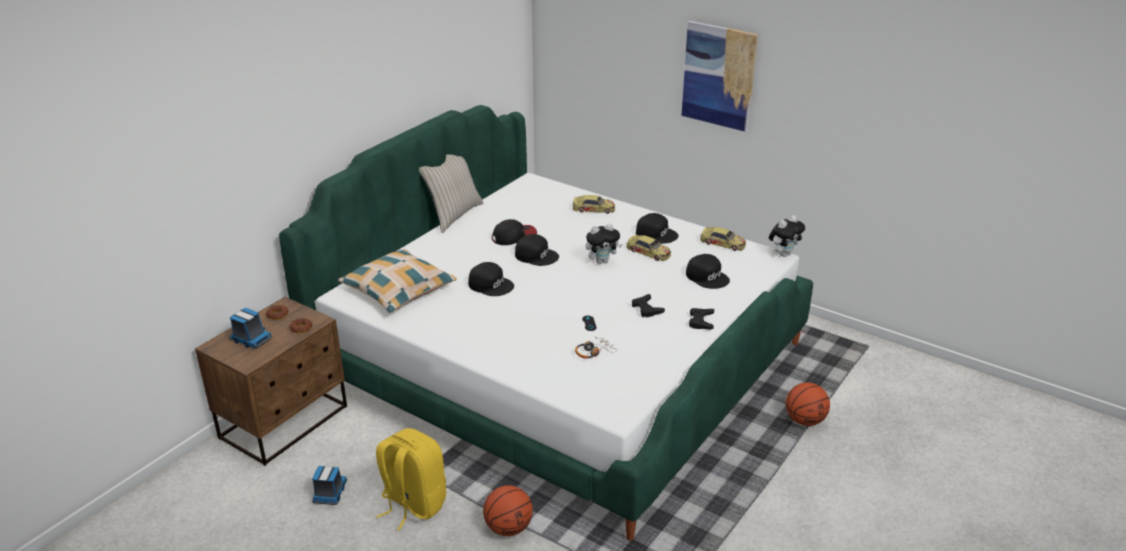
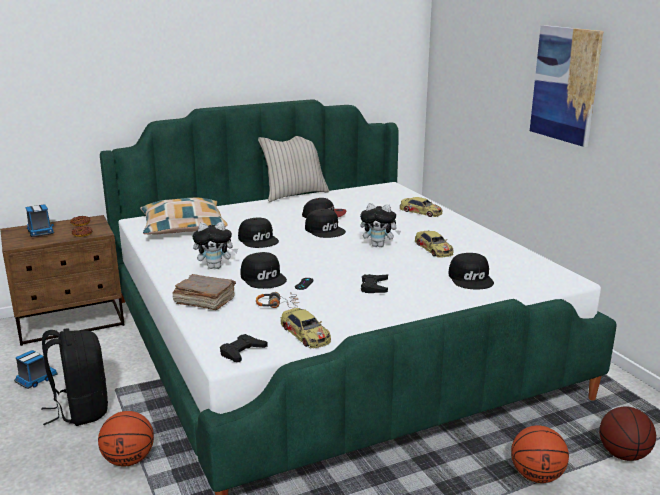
camera: 30 degrees right, 10 degrees down
yellow backpack [376,428,446,530] -> black backpack [41,328,108,426]
black cap [636,213,678,244] -> black cap moved to [240,252,287,289]
black game controller [689,308,714,330] -> black game controller moved to [220,334,268,362]
toy car [700,227,746,251] -> toy car moved to [281,308,331,348]
plush toy [769,215,805,257] -> plush toy moved to [193,222,238,269]
none -> brown book [172,274,236,310]
none -> basketball [599,406,656,461]

